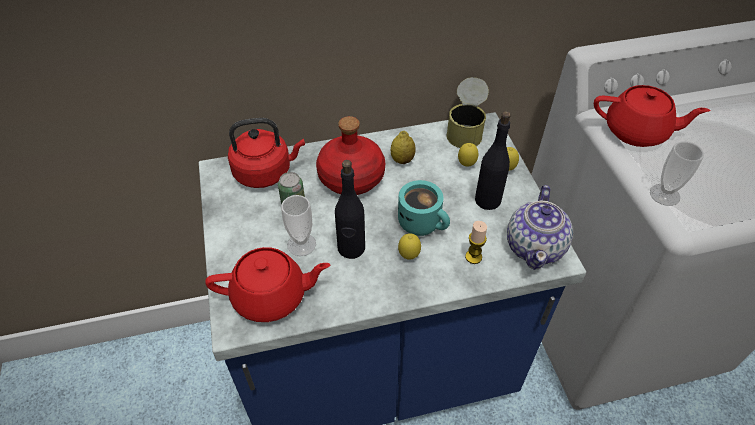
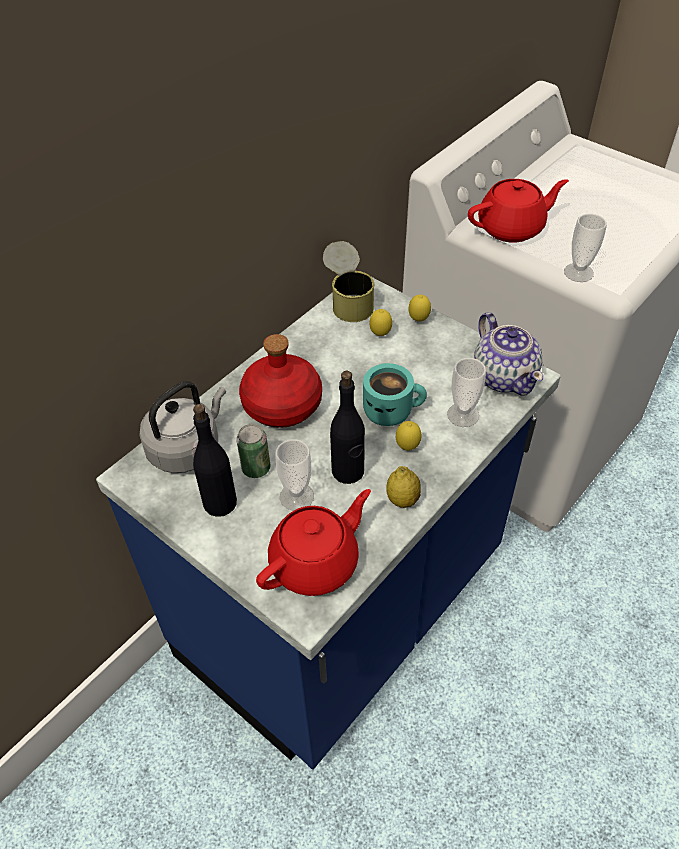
camera: 35 degrees left, 0 degrees up
red kettle [228,118,305,188] -> grey kettle [139,381,226,473]
lemon [391,131,416,164] -> lemon moved to [387,466,421,508]
candle [465,221,487,264] -> cup [447,358,486,427]
black bottle [475,111,511,210] -> black bottle moved to [193,404,237,517]

